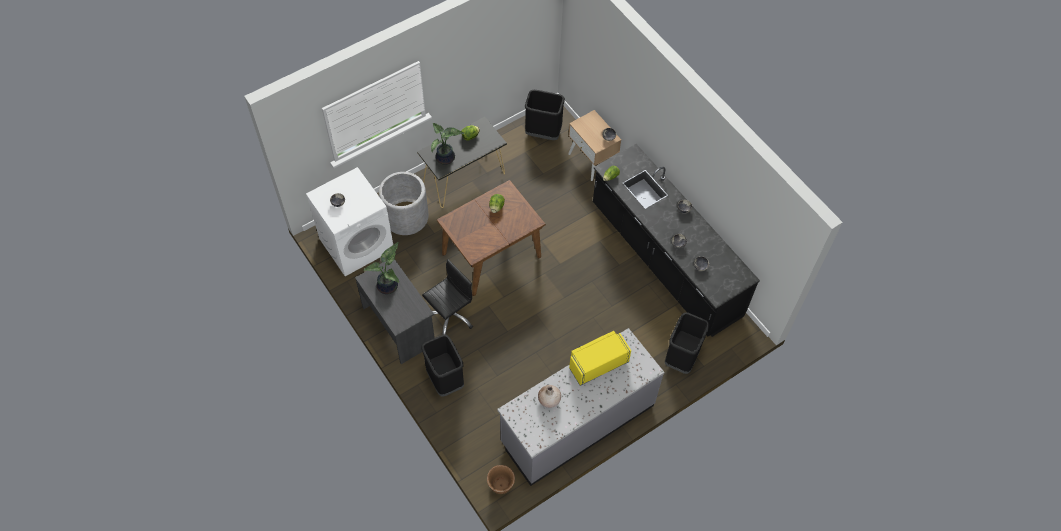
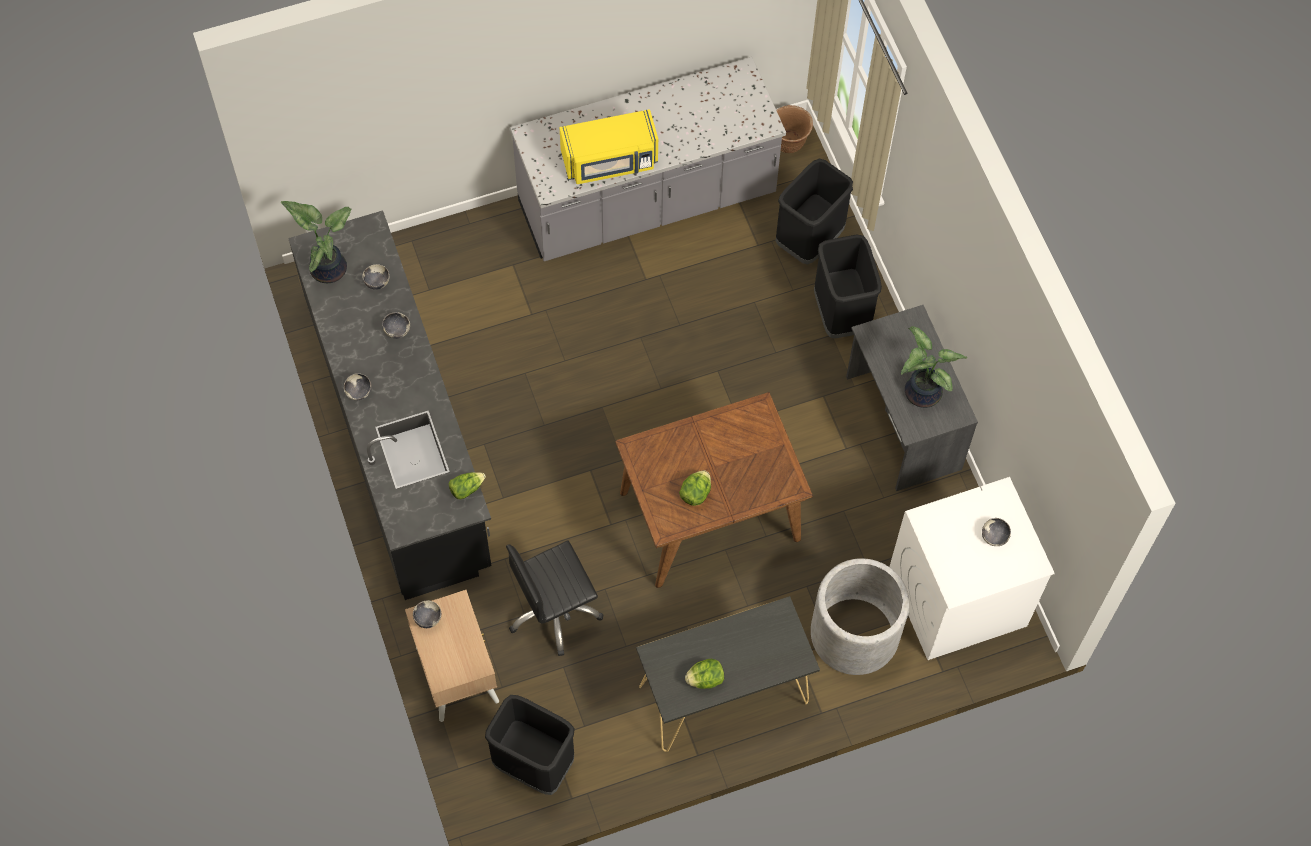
camera: 165 degrees left, 5 degrees up
black office chair [422,259,473,335] -> black office chair moved to [506,540,604,656]
potted plant [431,123,465,165] -> potted plant moved to [281,201,351,283]
beige vase [538,385,561,408] -> none
black trash can [665,312,709,374] -> black trash can moved to [776,158,853,265]

